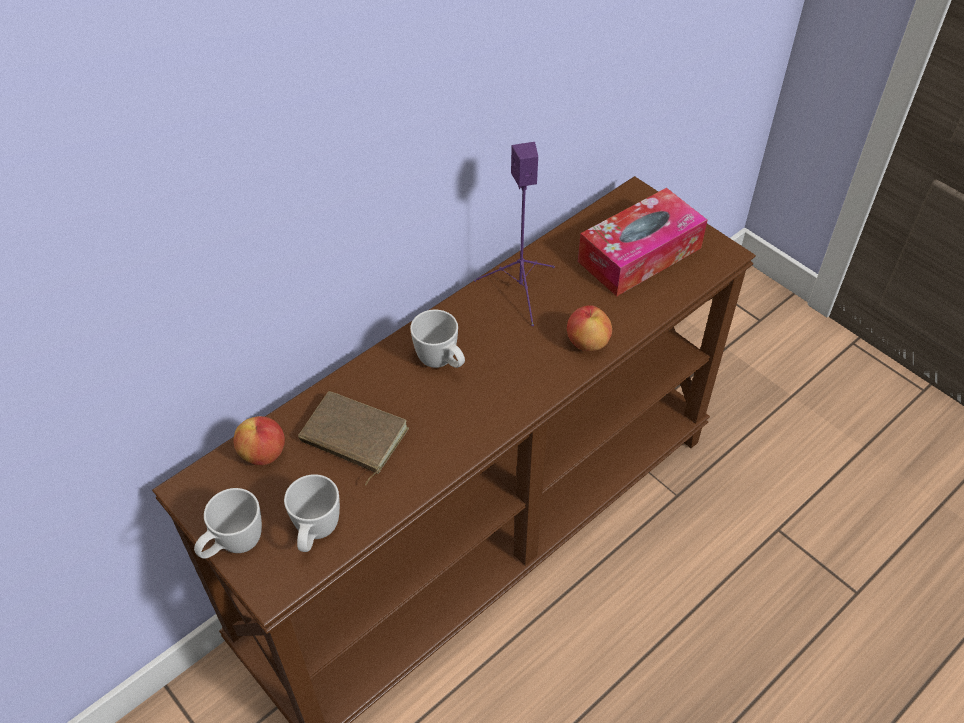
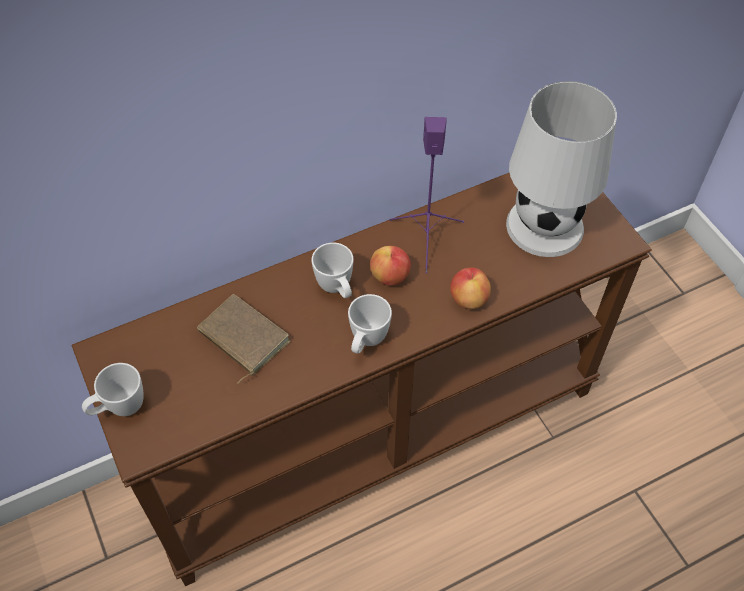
camera: 15 degrees right, 5 degrees up
apple [233,416,285,465] -> apple moved to [370,246,411,286]
white mug [284,474,340,552] -> white mug moved to [348,294,392,354]
tissue box [578,188,707,296] -> white table lamp [506,81,617,257]

